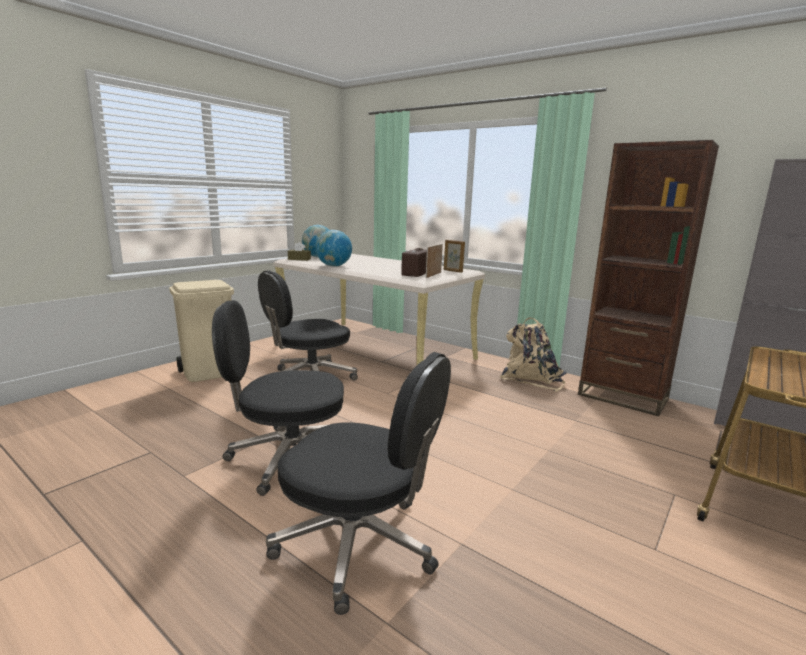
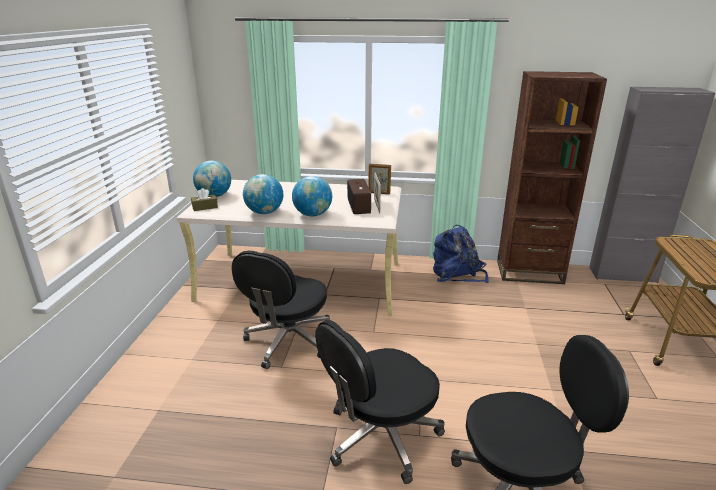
camera: 30 degrees left, 10 degrees up
beige trash can [169,280,234,382] -> none
beige backpack [500,317,566,392] -> blue backpack [433,225,489,283]
none -> globe [292,176,332,216]

